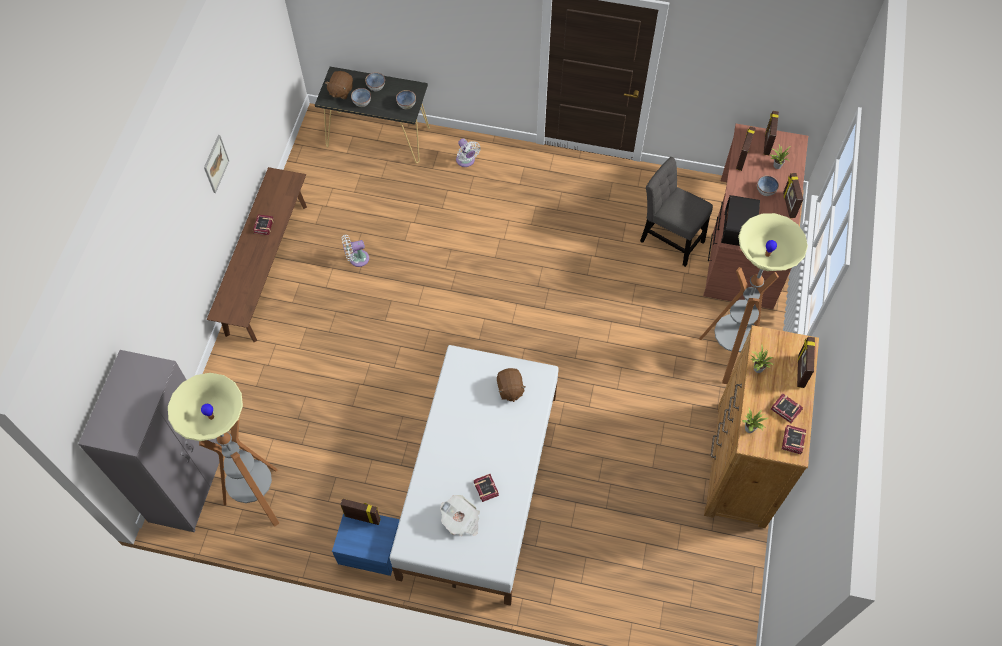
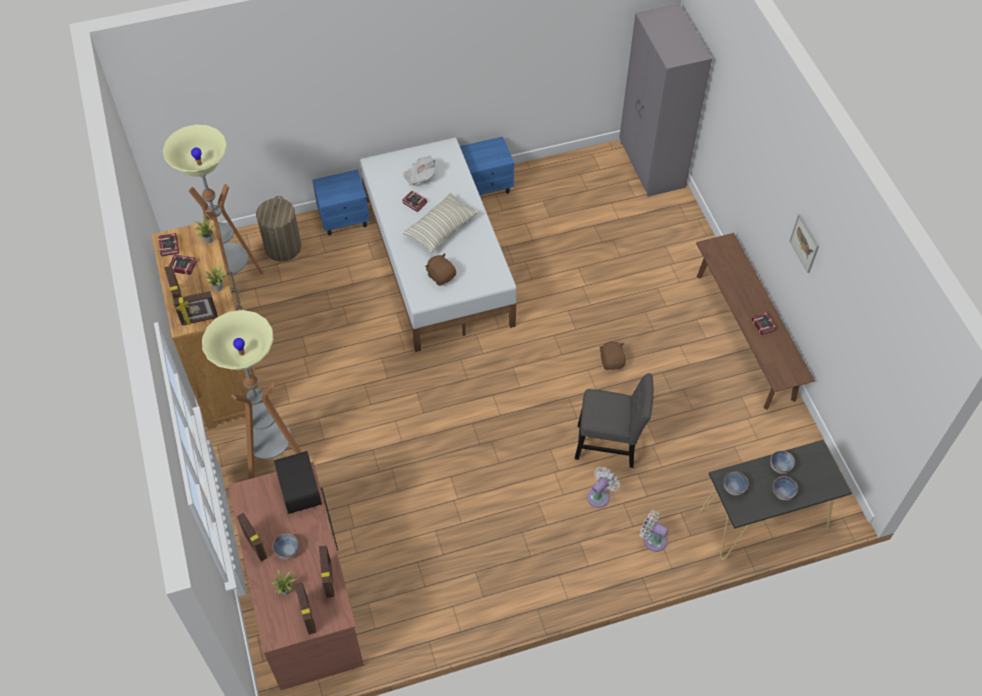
camera: 150 degrees right, 5 degrees down
floor lamp [168,373,279,527] -> floor lamp moved to [163,125,264,281]
brown plush toy [325,71,353,99] -> brown plush toy moved to [599,341,626,370]
picture frame [340,499,381,525] -> picture frame moved to [173,291,218,325]
white fan [342,235,369,267] -> white fan moved to [587,466,620,508]
grey chair [640,157,713,267] -> grey chair moved to [575,373,654,468]
none -> laundry basket [256,196,301,261]
none -> blue nightstand [312,169,370,236]
none -> pillow [403,193,479,253]

